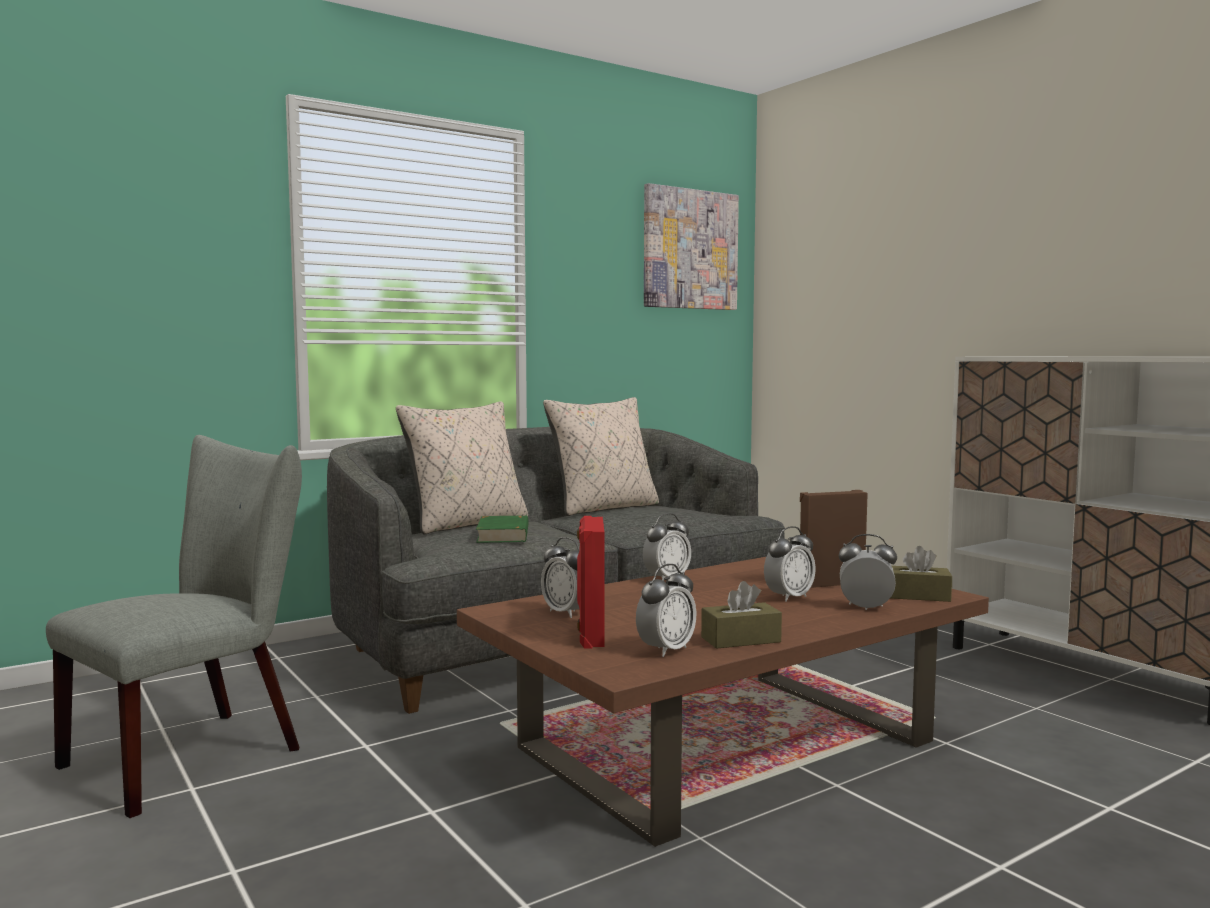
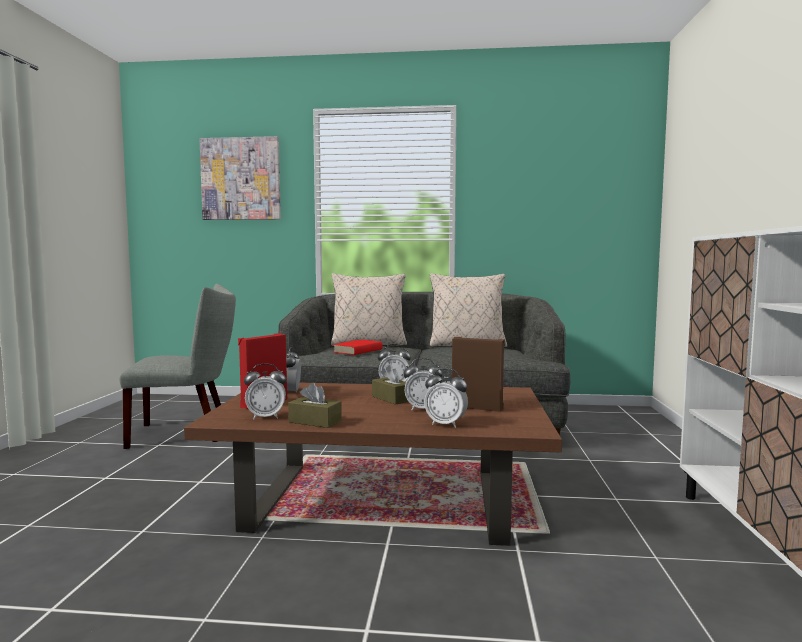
camera: 40 degrees right, 0 degrees up
green book [476,515,529,543] -> red book [333,340,382,355]
picture [644,183,739,310] -> picture moved to [199,136,281,220]
alarm clock [839,534,897,610] -> alarm clock turned 150 degrees clockwise [424,368,468,428]
brown tissue box [891,546,952,602] -> brown tissue box moved to [372,365,409,405]

